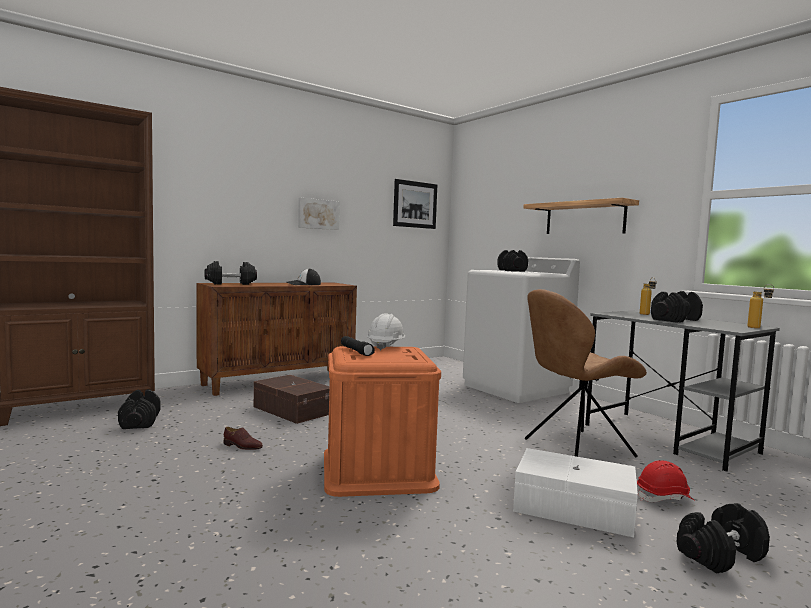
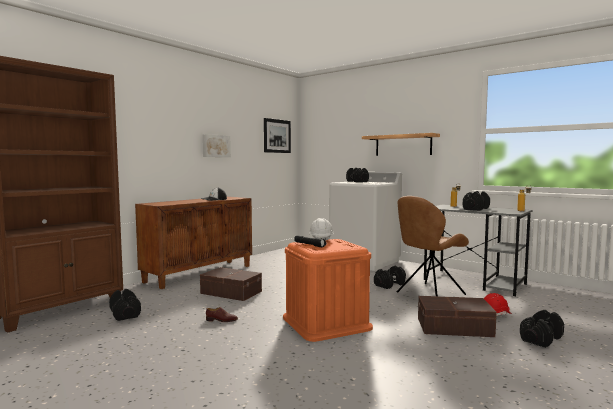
camera: 15 degrees left, 0 degrees up
black dumbbell [205,261,257,285] -> black dumbbell moved to [374,266,406,289]
white storage box [513,448,638,538] -> brown storage box [418,296,497,337]

